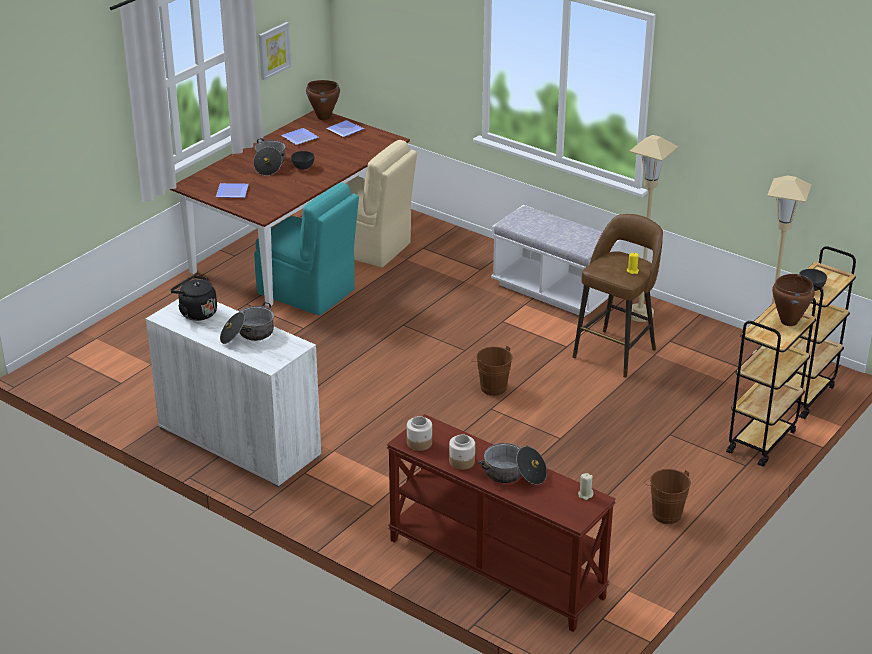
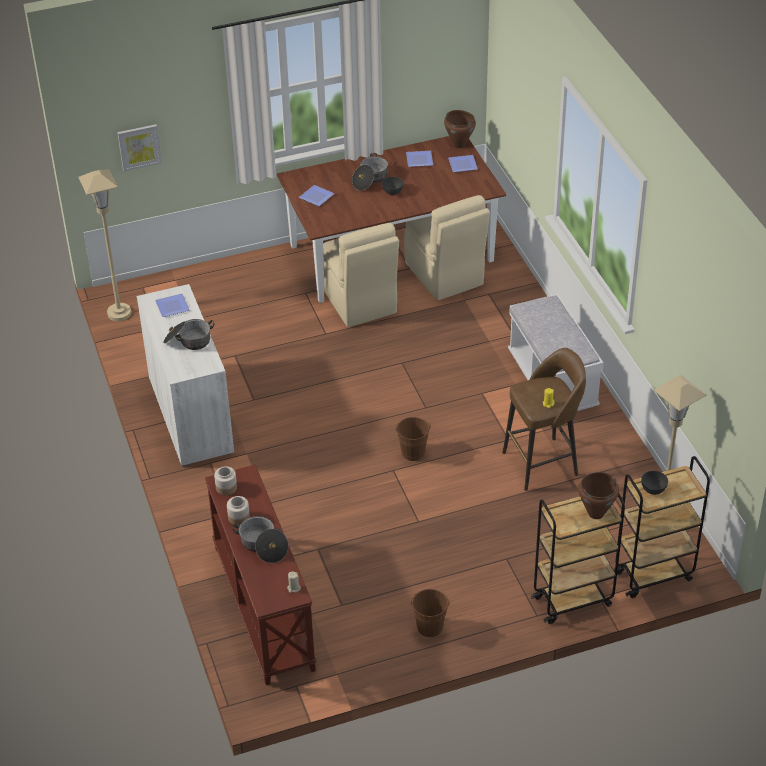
camera: 35 degrees right, 10 degrees up
black kettle [170,275,217,321] -> plate [155,294,189,317]
turquoise chair [254,183,359,316] -> beige chair [323,223,399,327]
picture [259,22,291,80] -> picture moved to [117,124,162,171]
beige floor lamp [629,135,678,322] -> beige floor lamp moved to [78,169,131,321]

